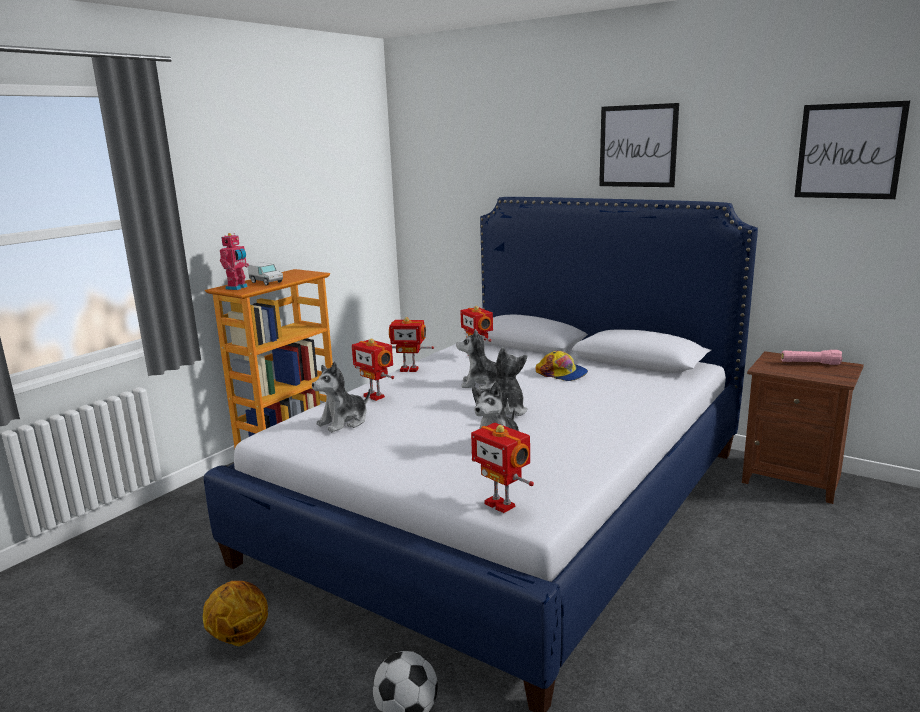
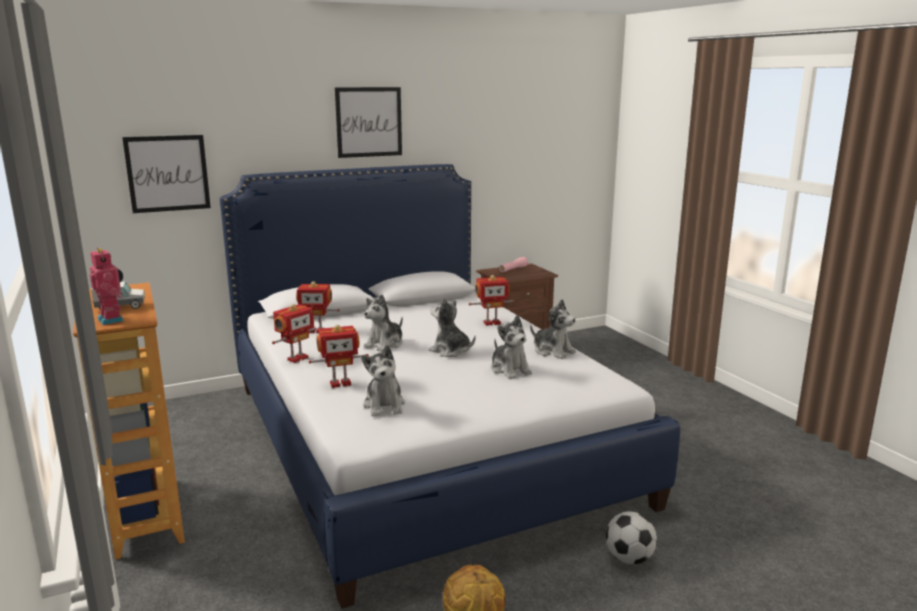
camera: 60 degrees left, 0 degrees up
toy robot [471,423,534,513] -> toy robot moved to [469,275,515,326]
cap [535,351,588,381] -> none
picture [794,101,910,199] -> picture moved to [122,135,211,213]
none -> plush toy [530,299,576,359]

